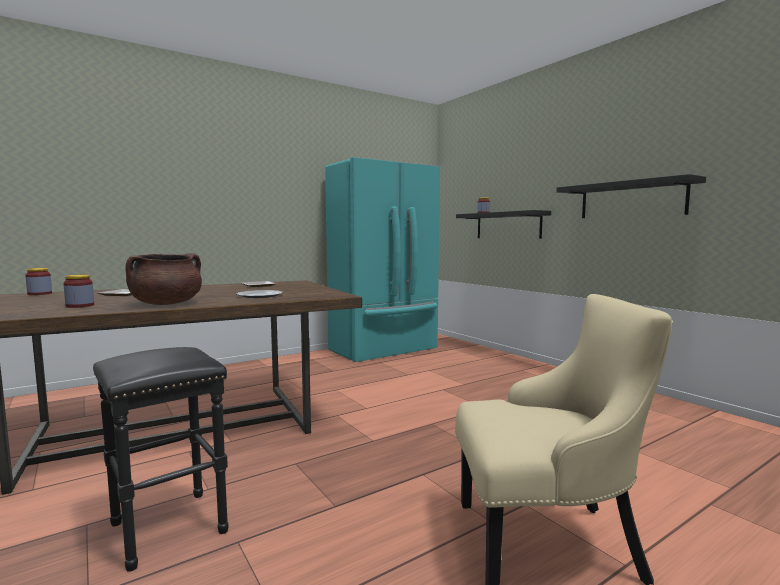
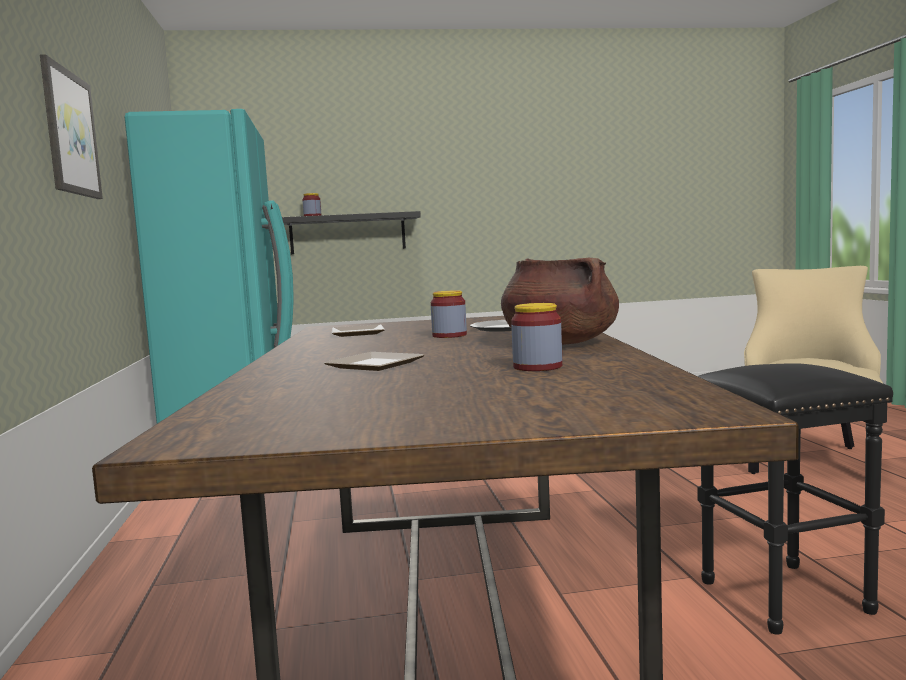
camera: 65 degrees left, 0 degrees up
jar [25,268,52,295] -> jar moved to [431,290,467,338]
black shelf [556,174,706,218] -> none
none -> picture [40,54,103,199]

